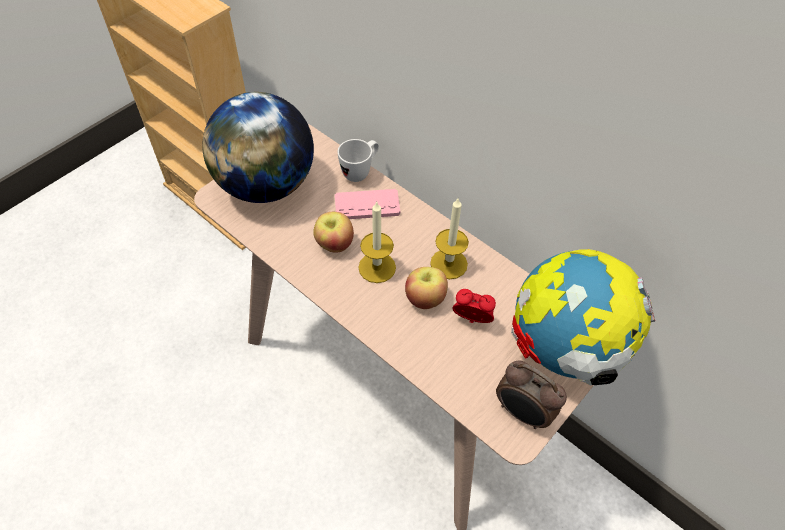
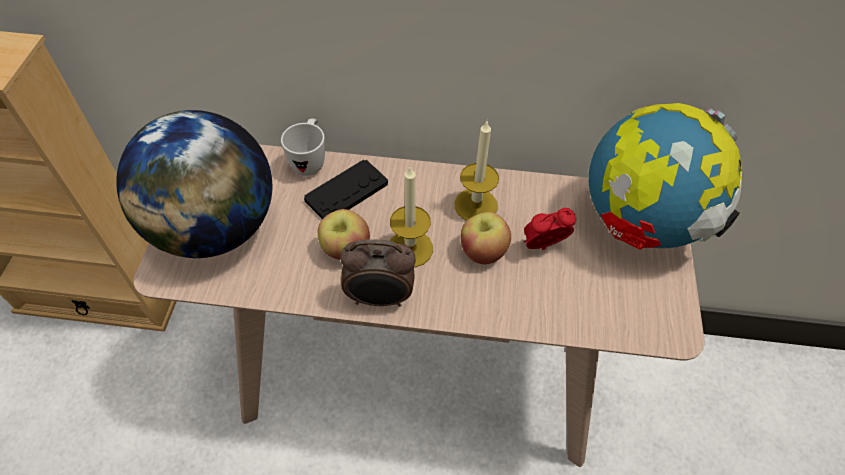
camera: 35 degrees left, 0 degrees up
pink game controller [335,189,400,219] -> black game controller [304,160,388,219]
alarm clock [496,361,567,429] -> alarm clock moved to [340,239,416,307]

